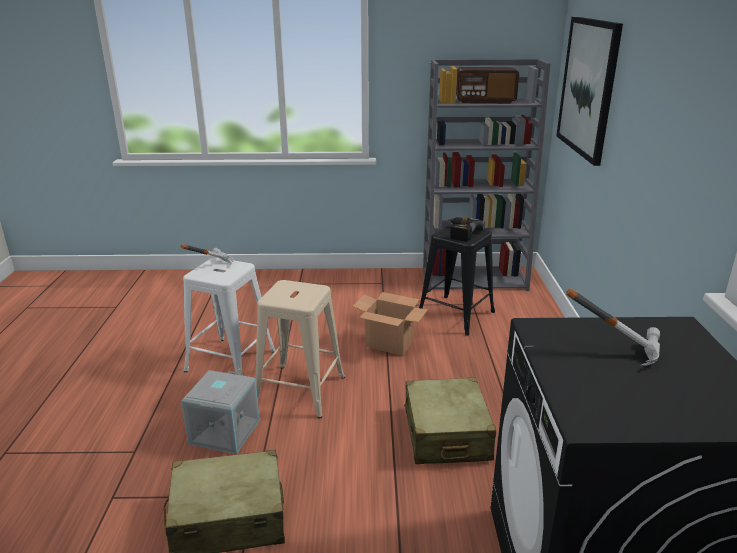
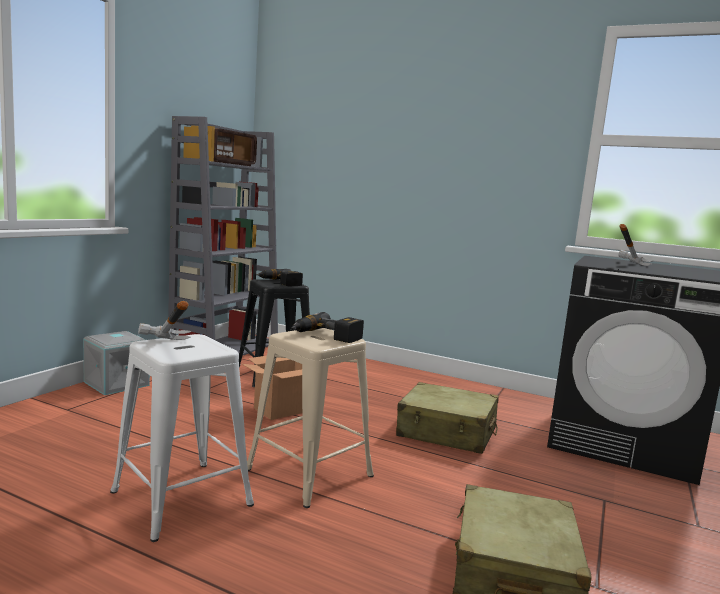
camera: 65 degrees left, 15 degrees down
grey storage box [181,370,260,454] -> grey storage box moved to [83,331,150,395]
picture [556,17,623,166] -> none
none -> power drill [291,312,364,343]

